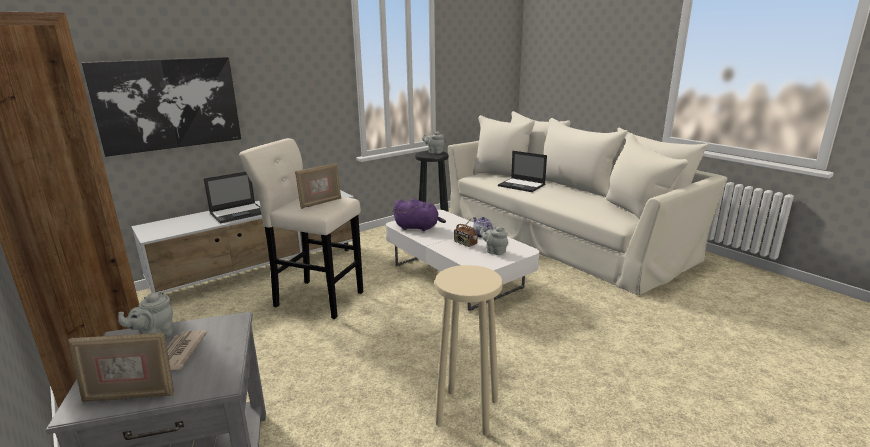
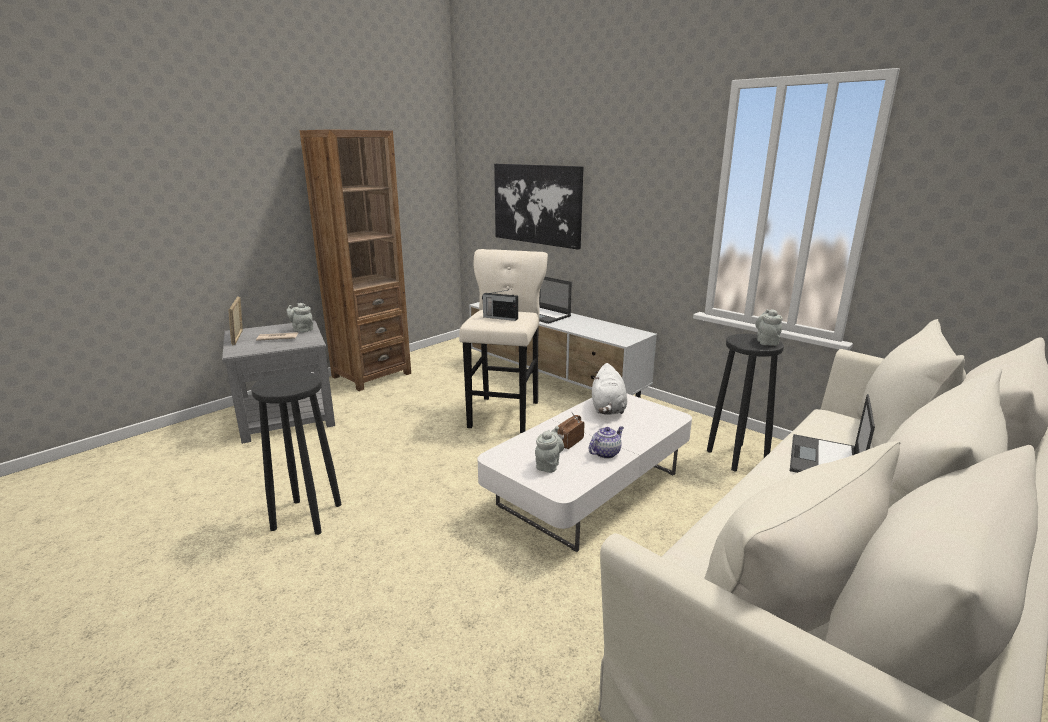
camera: 80 degrees right, 0 degrees up
picture frame [295,163,341,209] -> radio [482,289,518,321]
purple plush toy [392,199,446,231] -> white plush toy [592,363,627,415]
beige stool [435,265,503,436] -> black stool [251,372,342,535]

